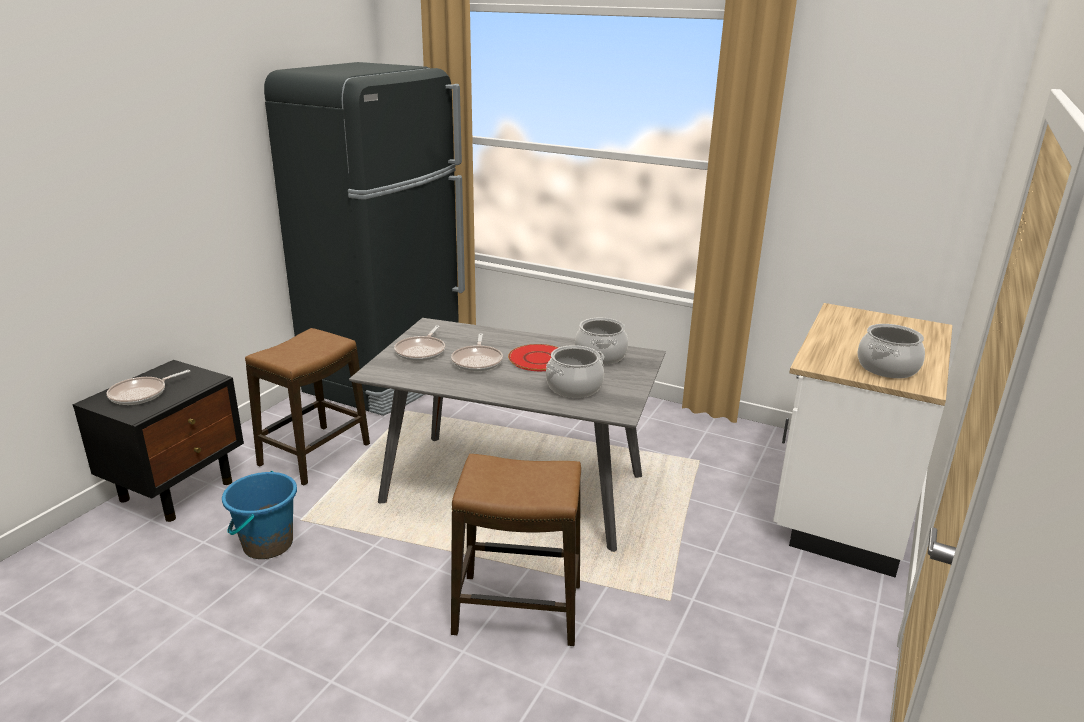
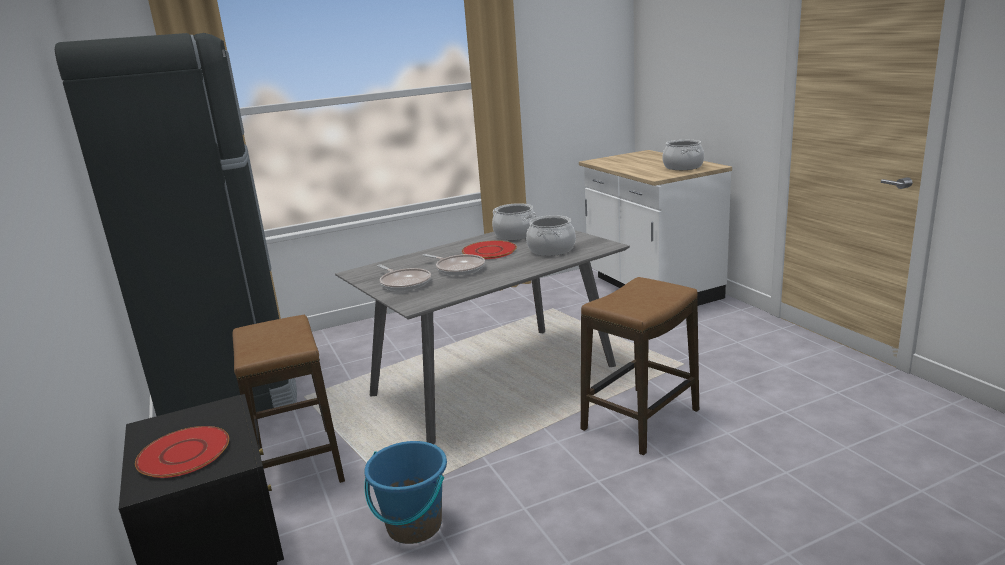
camera: 50 degrees left, 5 degrees down
frying pan [106,370,190,405] -> red plate [135,426,229,478]

